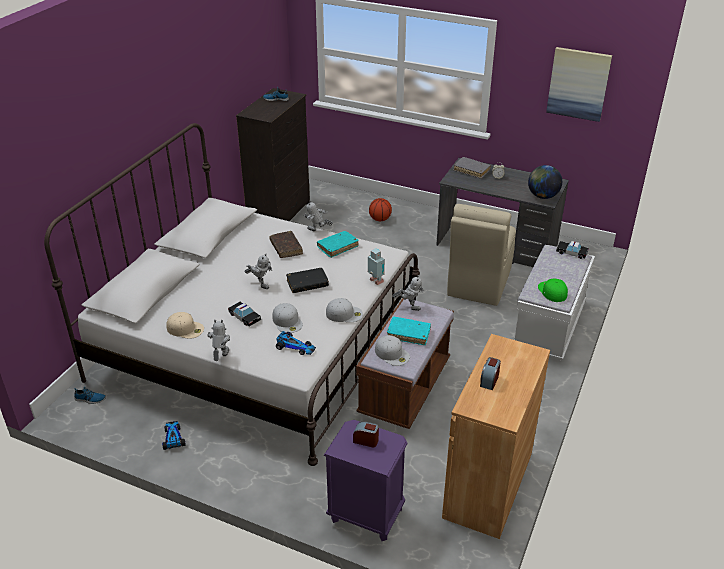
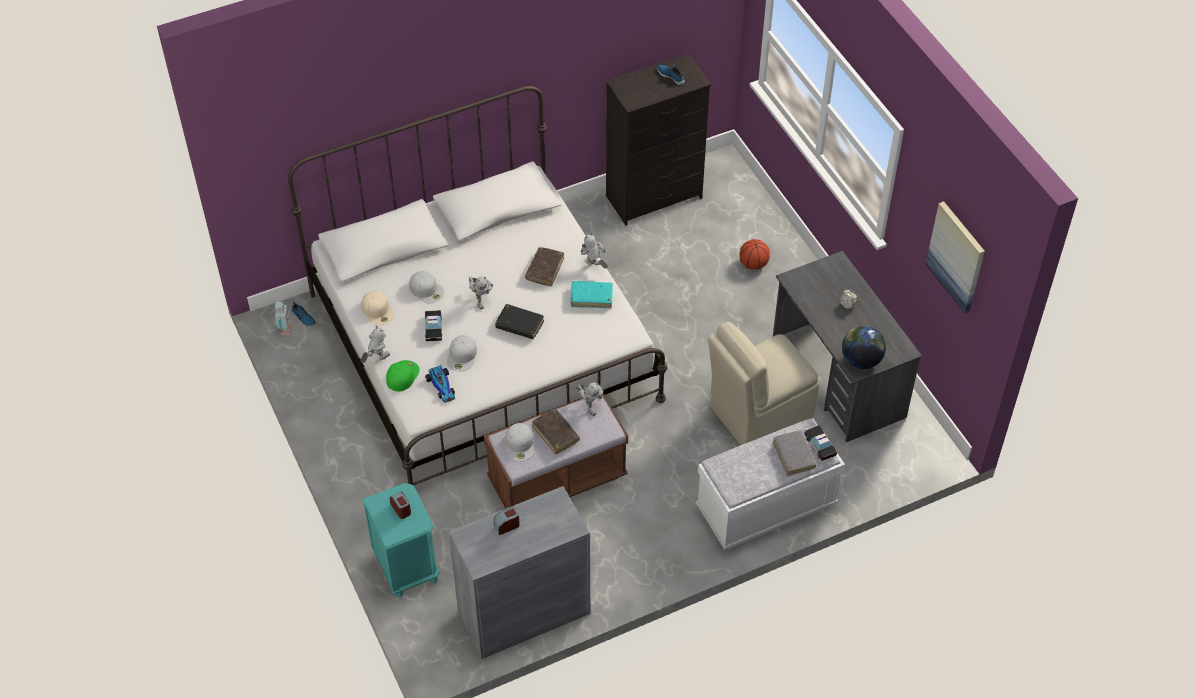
camera: 40 degrees right, 15 degrees up
toy car [162,421,186,450] -> none
purple nightstand [324,420,408,541] -> turquoise nightstand [362,483,439,598]
white cap [326,298,363,322] -> white cap moved to [409,271,444,303]
toy robot [368,248,385,285] -> toy robot moved to [275,302,291,335]
turquoise book [387,317,431,345] -> brown book [532,408,580,455]
brown cabinet [442,334,550,539] -> grey cabinet [448,486,590,659]
grey book [454,157,491,179] -> grey book moved to [773,430,816,476]
green cap [538,279,568,302] -> green cap moved to [386,360,420,392]

